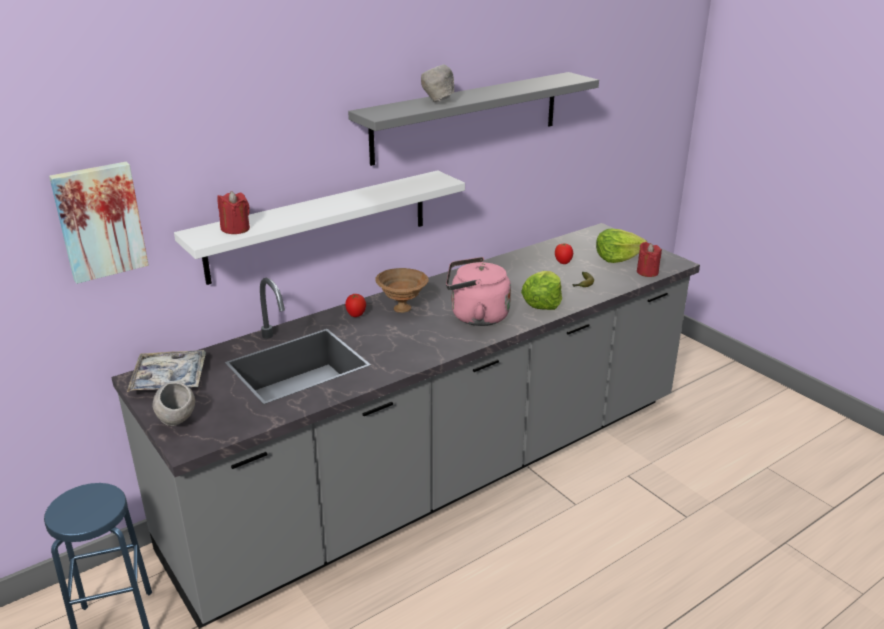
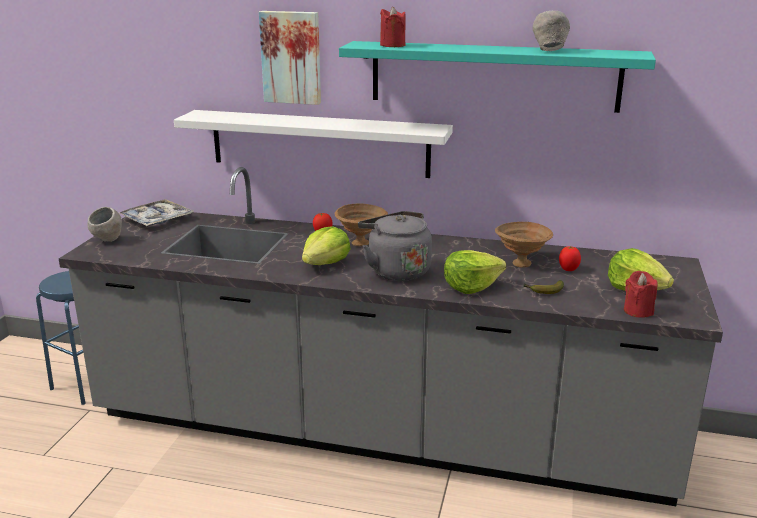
camera: 50 degrees right, 5 degrees down
picture [49,162,149,284] -> picture moved to [259,11,321,105]
red candle [217,191,250,234] -> red candle moved to [380,6,406,47]
grey shelf [348,72,599,166] -> turquoise shelf [339,41,656,113]
grey bowl [421,64,455,102] -> grey bowl moved to [533,11,570,51]
pink kettle [446,257,511,326] -> grey kettle [358,211,432,281]
none -> lettuce [302,226,351,265]
none -> brown bowl [495,222,553,268]

